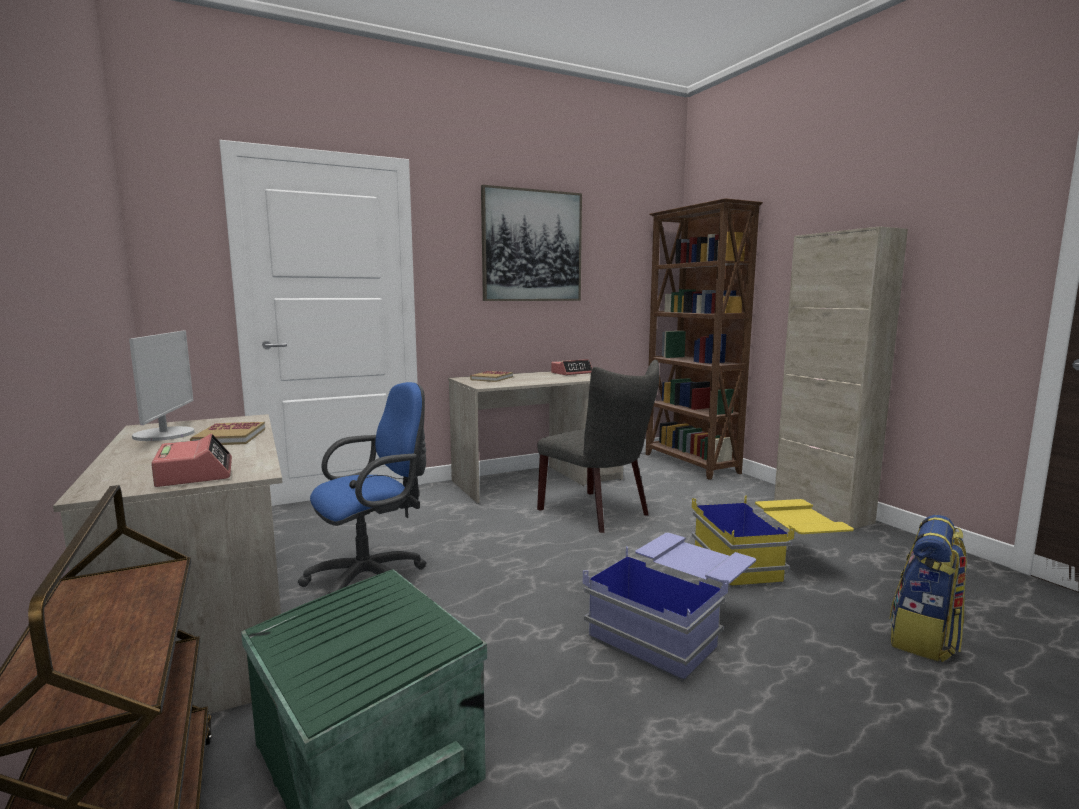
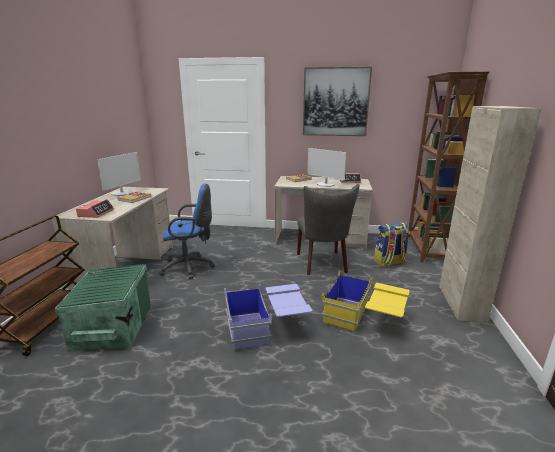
camera: 35 degrees right, 10 degrees up
backpack [890,515,967,662] -> backpack moved to [374,222,409,267]
none -> monitor [307,148,346,187]

